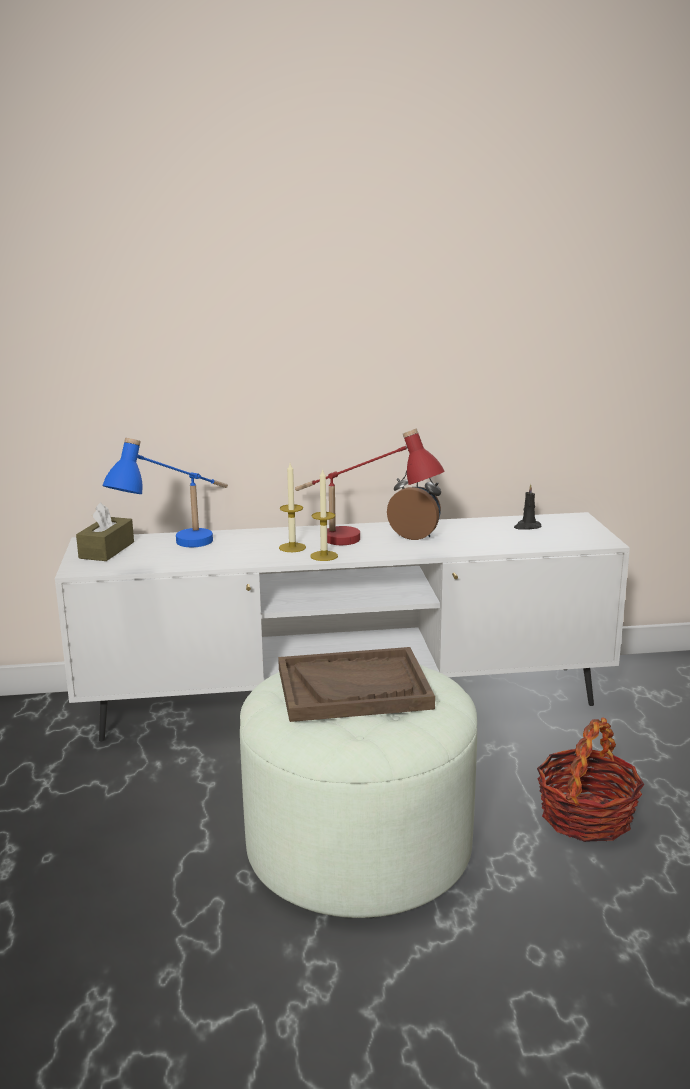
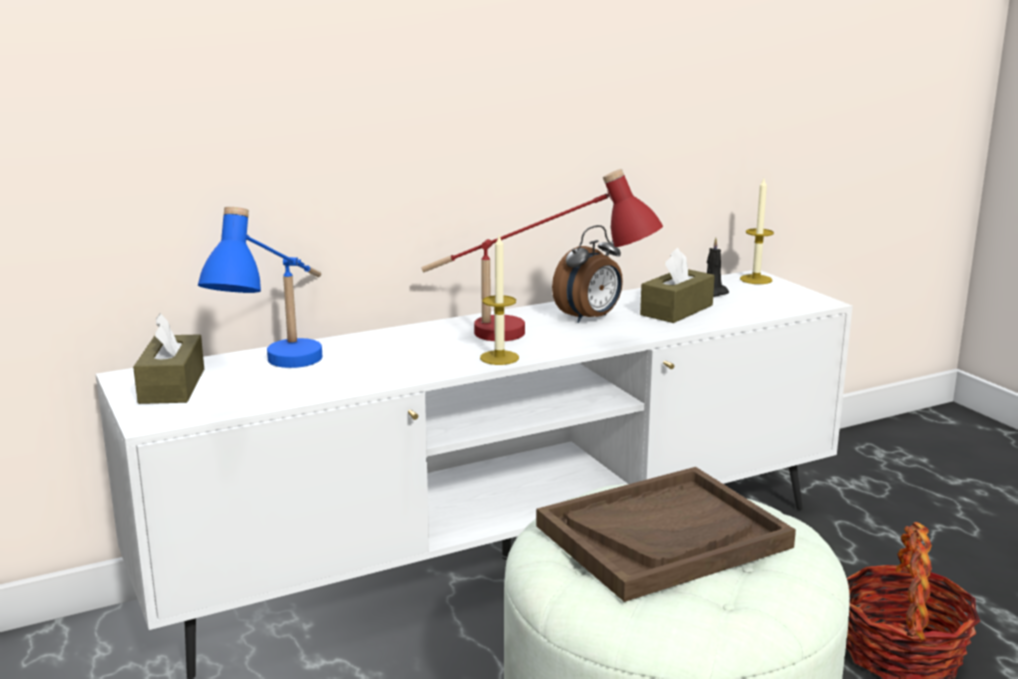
camera: 20 degrees left, 0 degrees up
candle [279,463,306,552] -> candle moved to [740,178,774,284]
alarm clock [387,471,441,540] -> alarm clock turned 135 degrees clockwise [552,225,623,323]
none -> brown tissue box [640,248,715,323]

